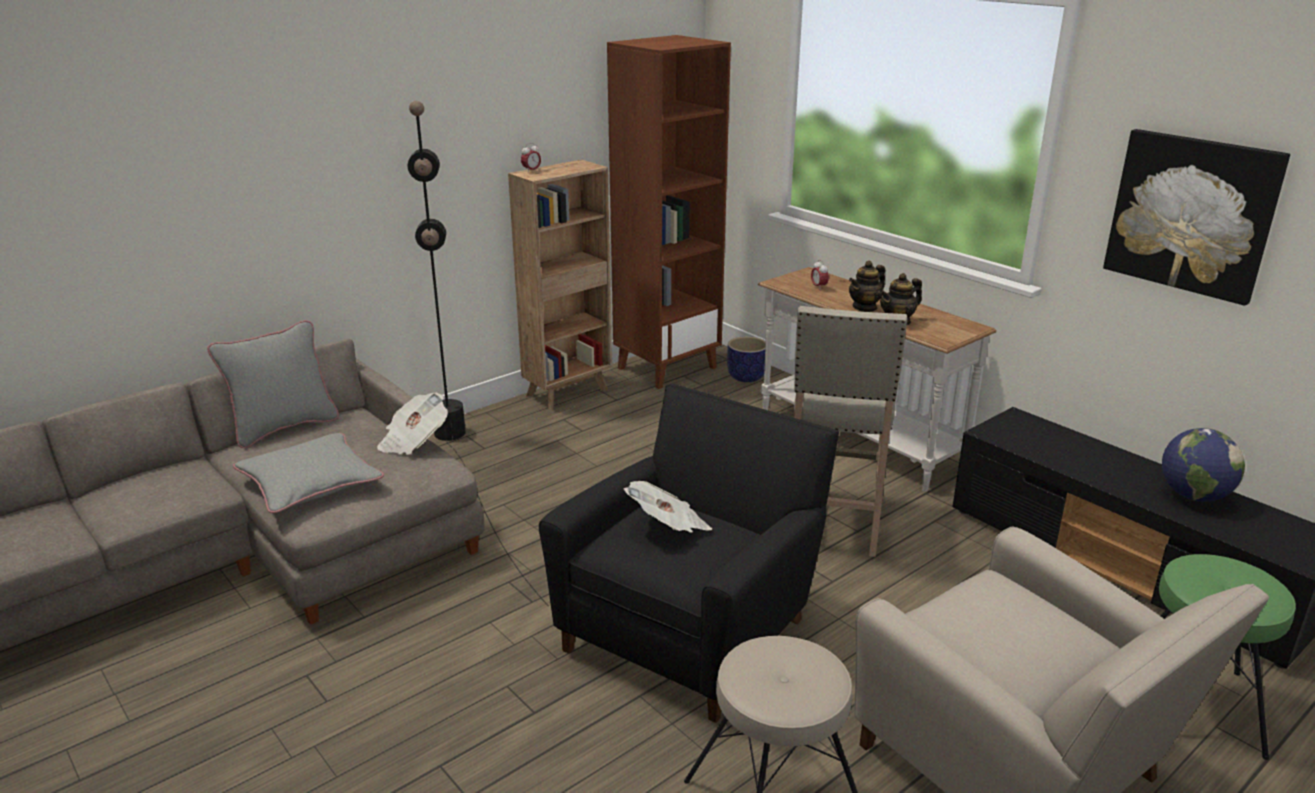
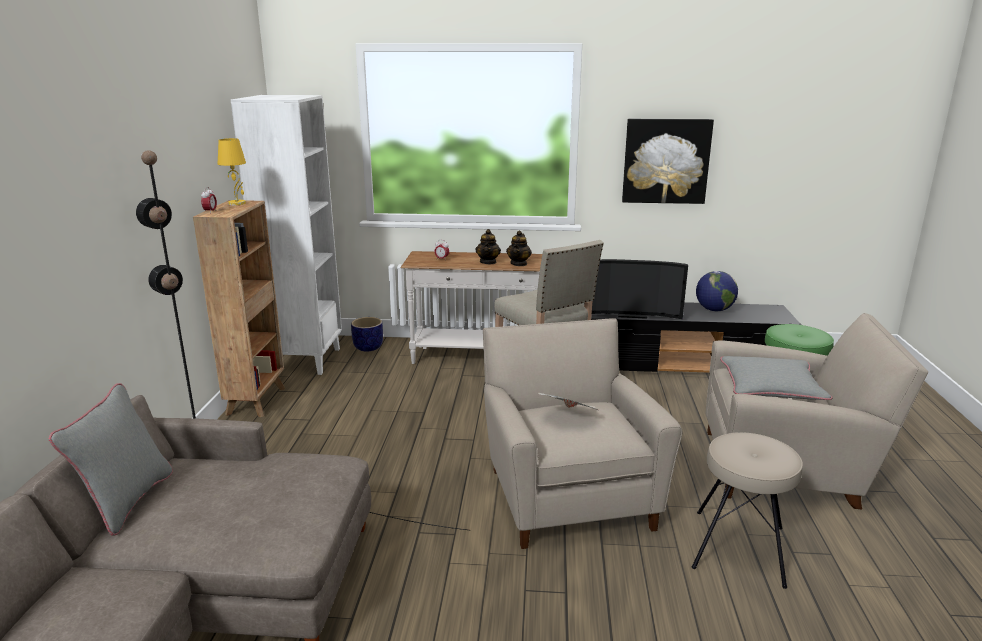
camera: 45 degrees left, 5 degrees down
grey pillow [233,433,384,513] -> grey pillow moved to [720,356,833,400]
newspaper [377,393,448,455] -> none
black armchair [539,384,839,723] -> beige armchair [483,318,683,549]
brown bookcase [607,35,731,389] -> white bookcase [231,95,342,375]
none -> yellow table lamp [218,138,246,205]
none -> television [592,259,688,319]

